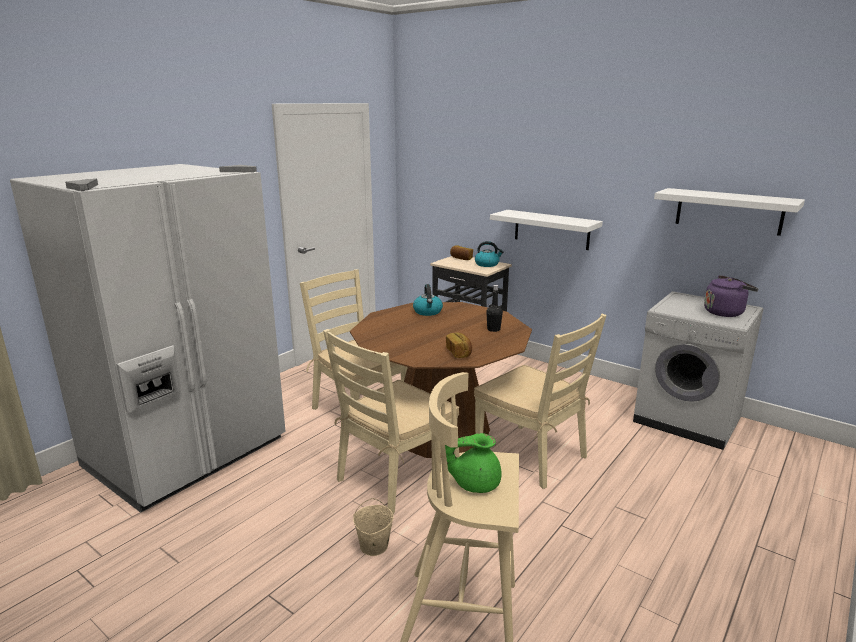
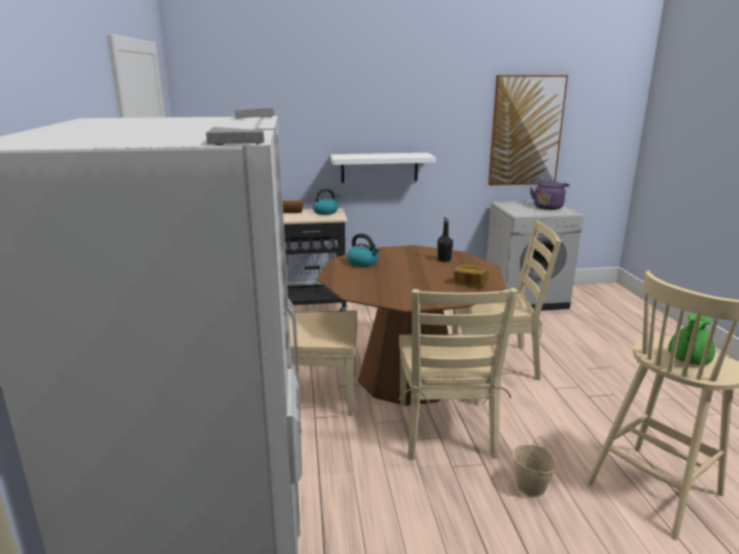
camera: 45 degrees left, 0 degrees up
white shelf [654,188,805,236] -> picture [488,75,568,186]

